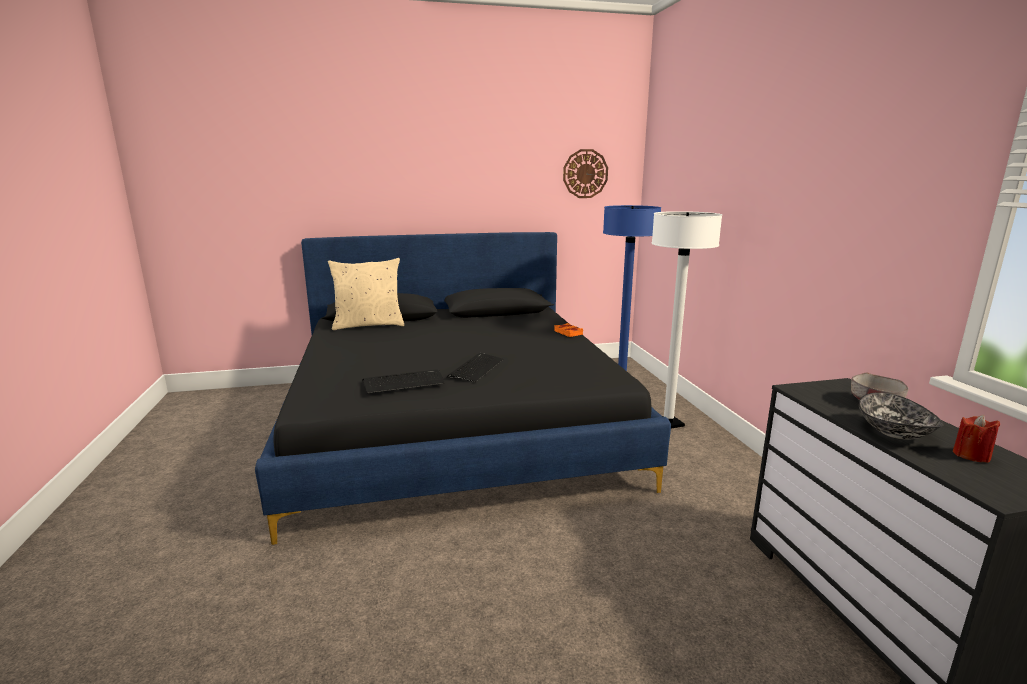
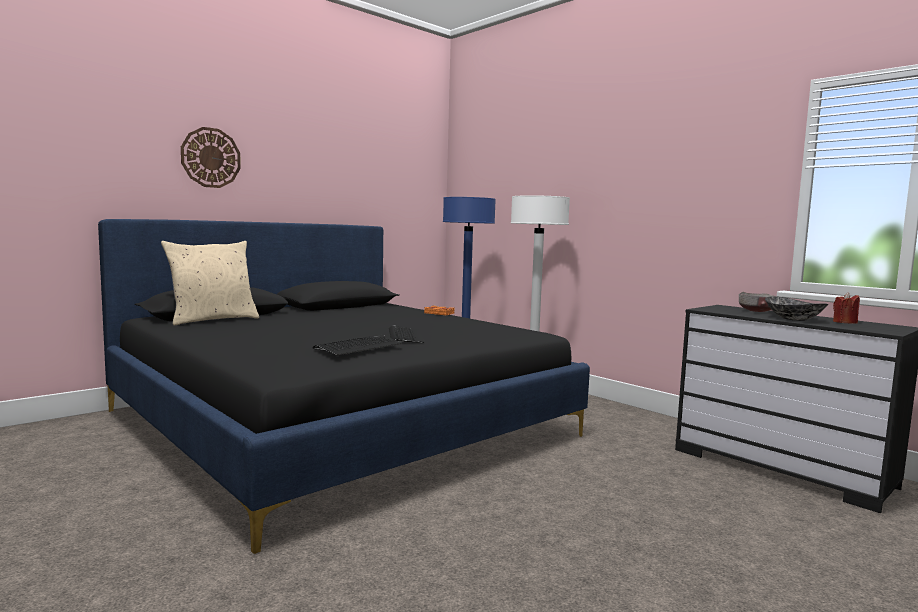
camera: 30 degrees left, 10 degrees down
wall clock [563,149,608,198] -> wall clock moved to [181,127,241,188]

